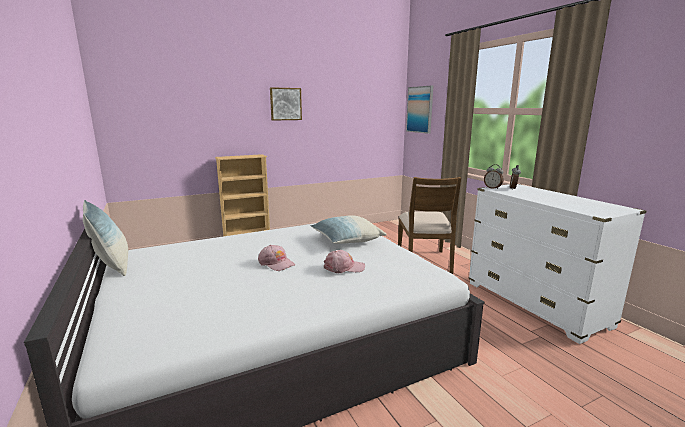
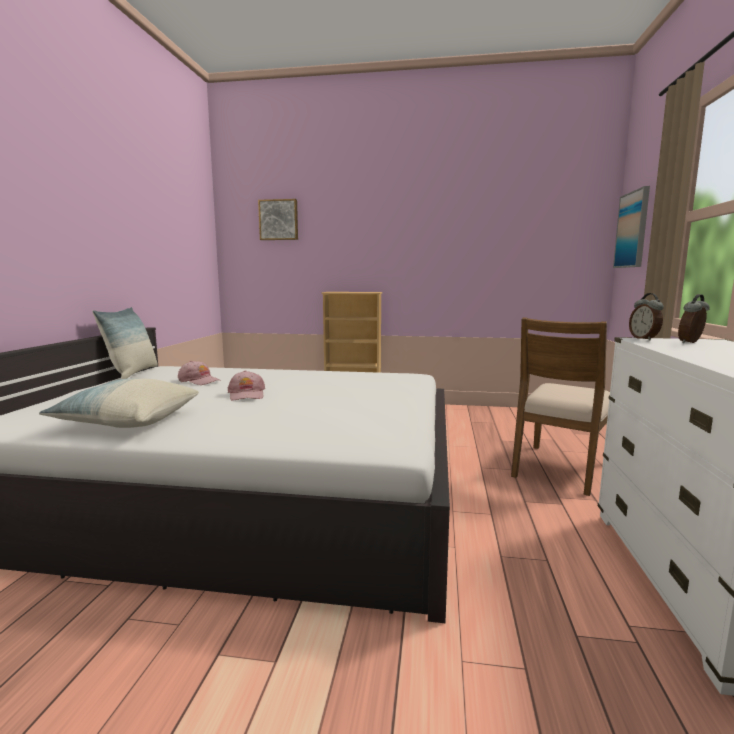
camera: 35 degrees right, 5 degrees down
picture [270,87,302,121] -> picture moved to [258,199,298,240]
pillow [310,215,387,244] -> pillow moved to [39,378,199,428]
pink cap [324,250,365,273] -> pink cap moved to [178,361,220,385]

